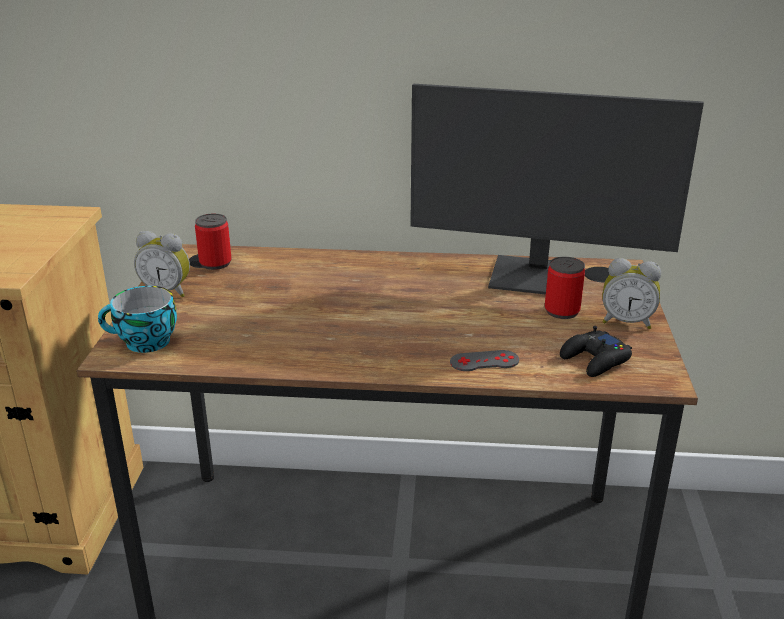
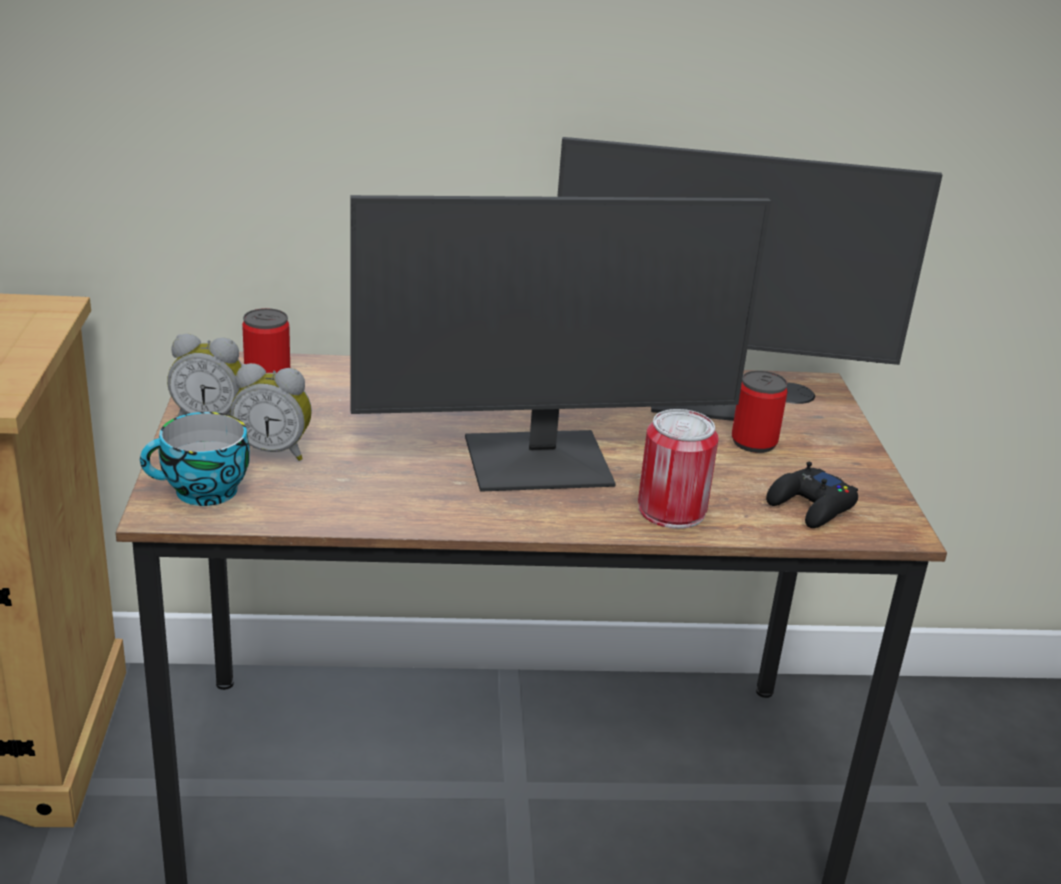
camera: 10 degrees left, 0 degrees up
grey game controller [450,350,519,371] -> can [638,409,719,529]
alarm clock [602,258,661,329] -> alarm clock moved to [230,363,312,461]
none -> monitor [351,195,771,492]

